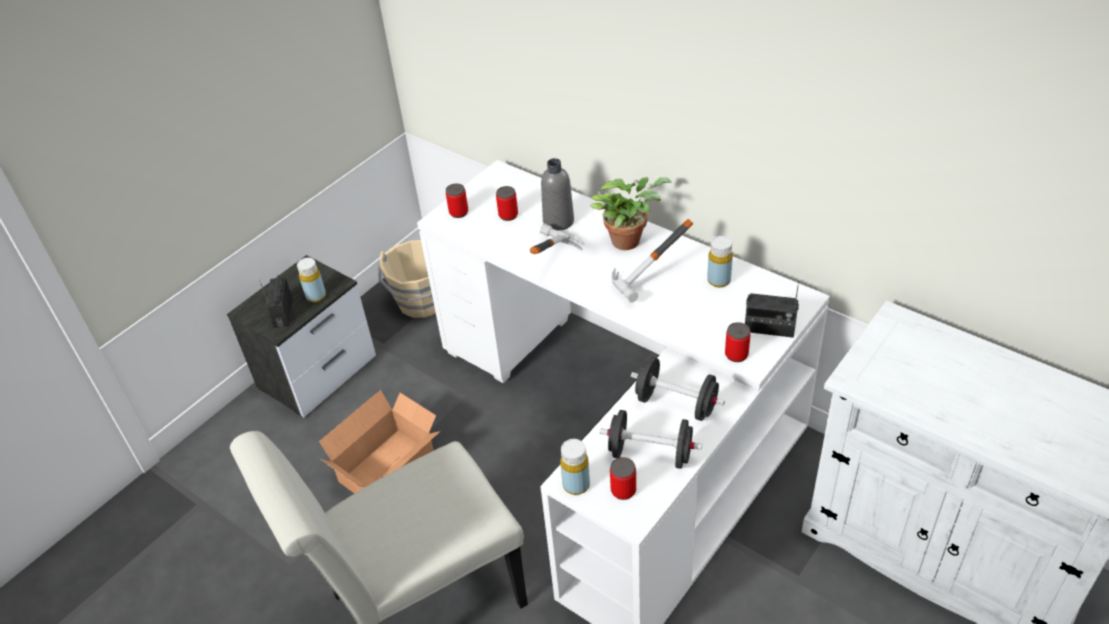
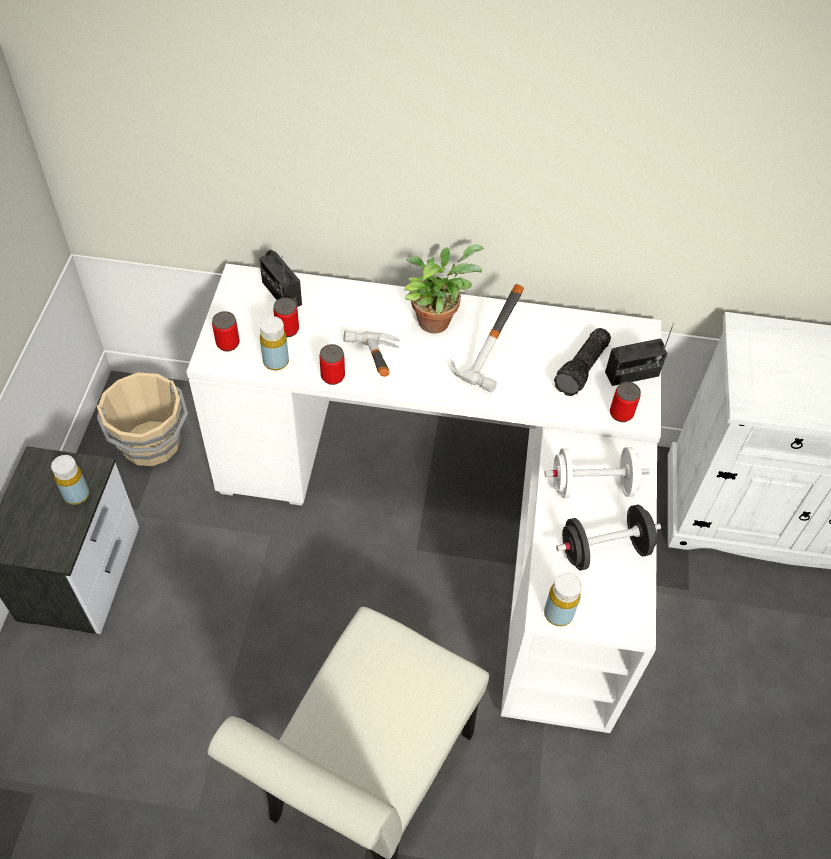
camera: 35 degrees left, 10 degrees up
radio [259,275,293,328] -> radio moved to [259,250,302,307]
cardboard box [319,390,440,494] -> none
grey bottle [541,158,574,230] -> none
can [610,457,636,500] -> can moved to [319,344,345,385]
black dumbbell [631,357,725,421] -> white dumbbell [545,447,650,498]
yellow bottle [707,236,733,287] -> yellow bottle moved to [260,316,289,371]
none -> flashlight [554,328,611,396]

